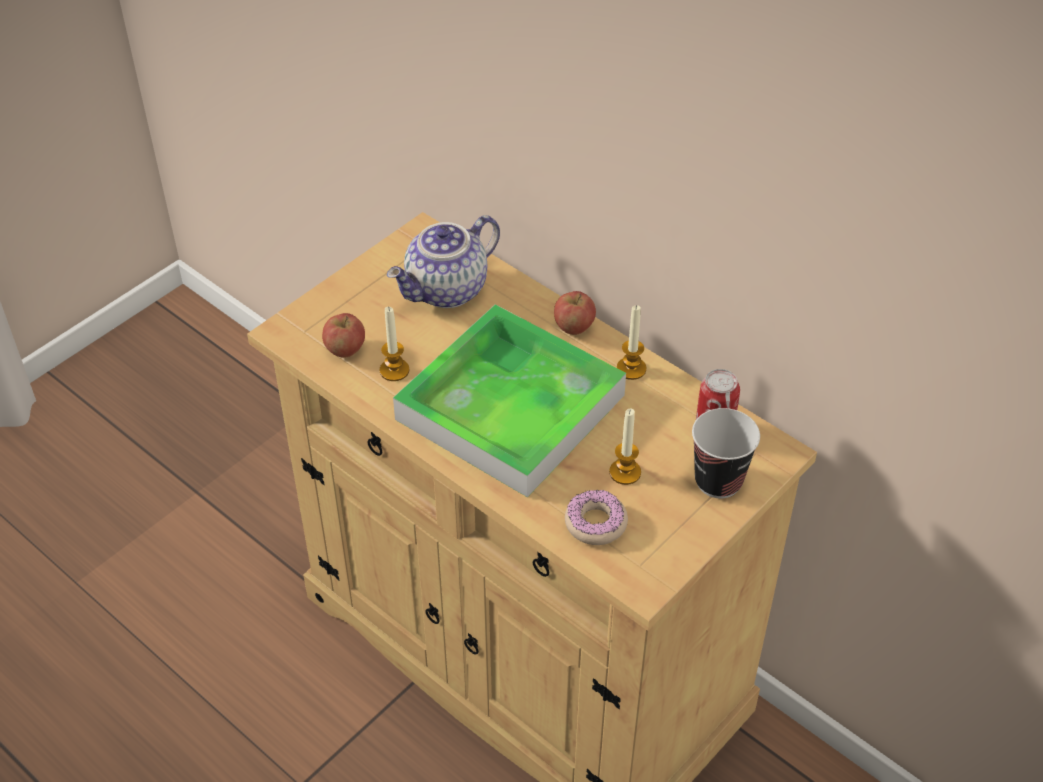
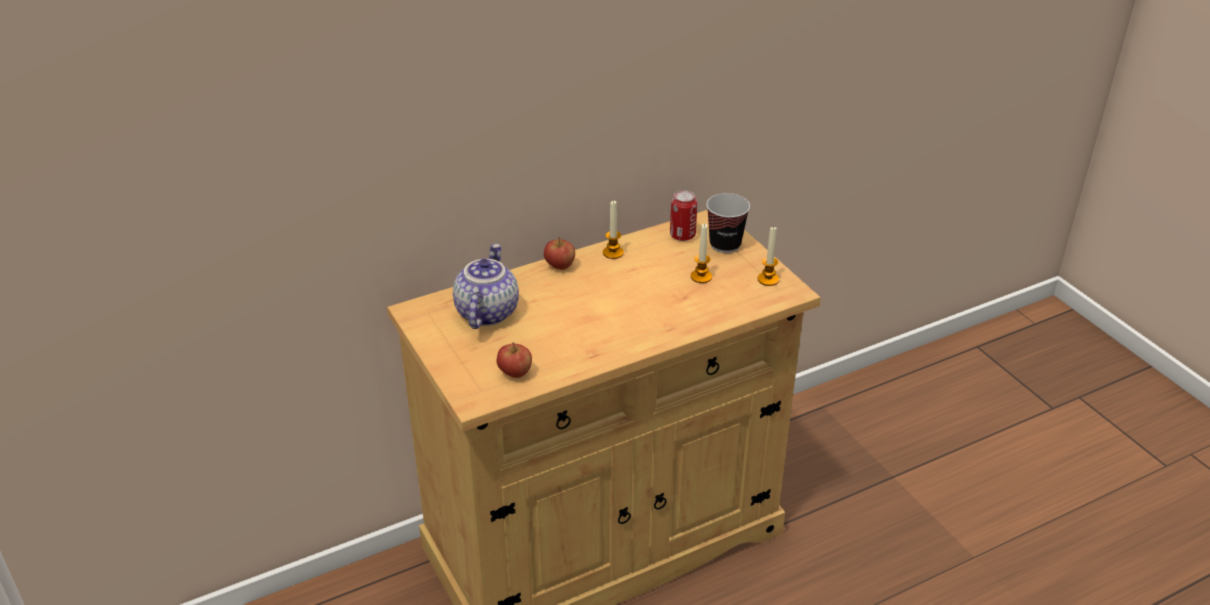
camera: 70 degrees left, 10 degrees down
candle [380,307,409,381] -> candle moved to [758,226,779,286]
teapot [387,215,500,308] -> teapot turned 150 degrees counterclockwise [453,244,519,329]
tray [393,304,626,497] -> none
donut [565,490,628,545] -> none

